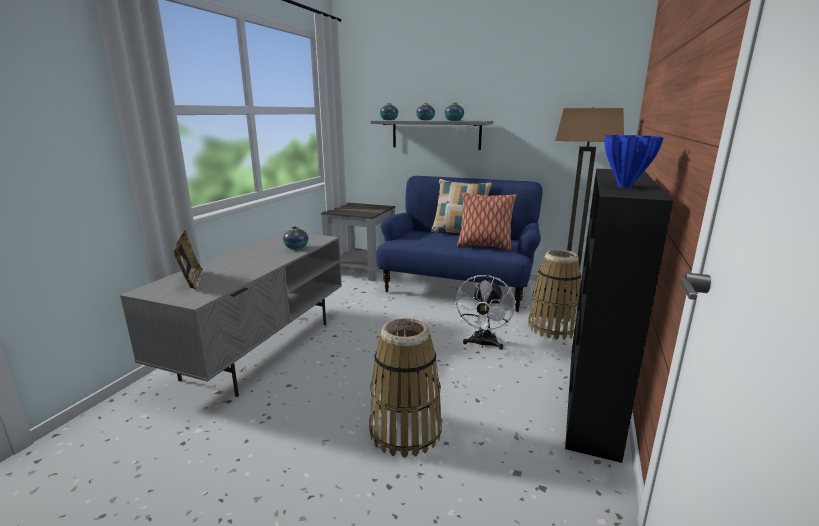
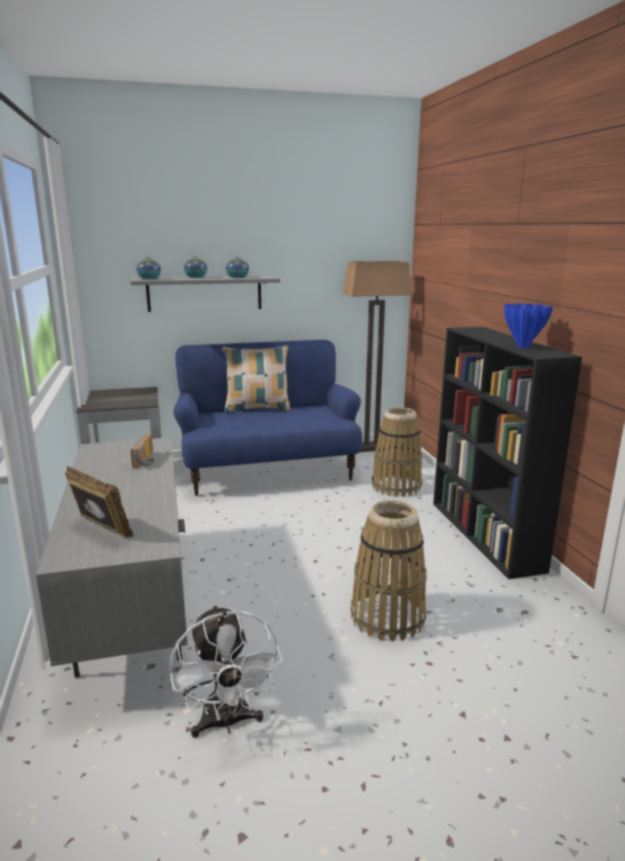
camera: 35 degrees left, 0 degrees up
vase [283,226,308,249] -> radio [130,434,154,468]
white fan [454,275,515,350] -> white fan moved to [169,605,283,738]
pillow [457,192,517,251] -> none

